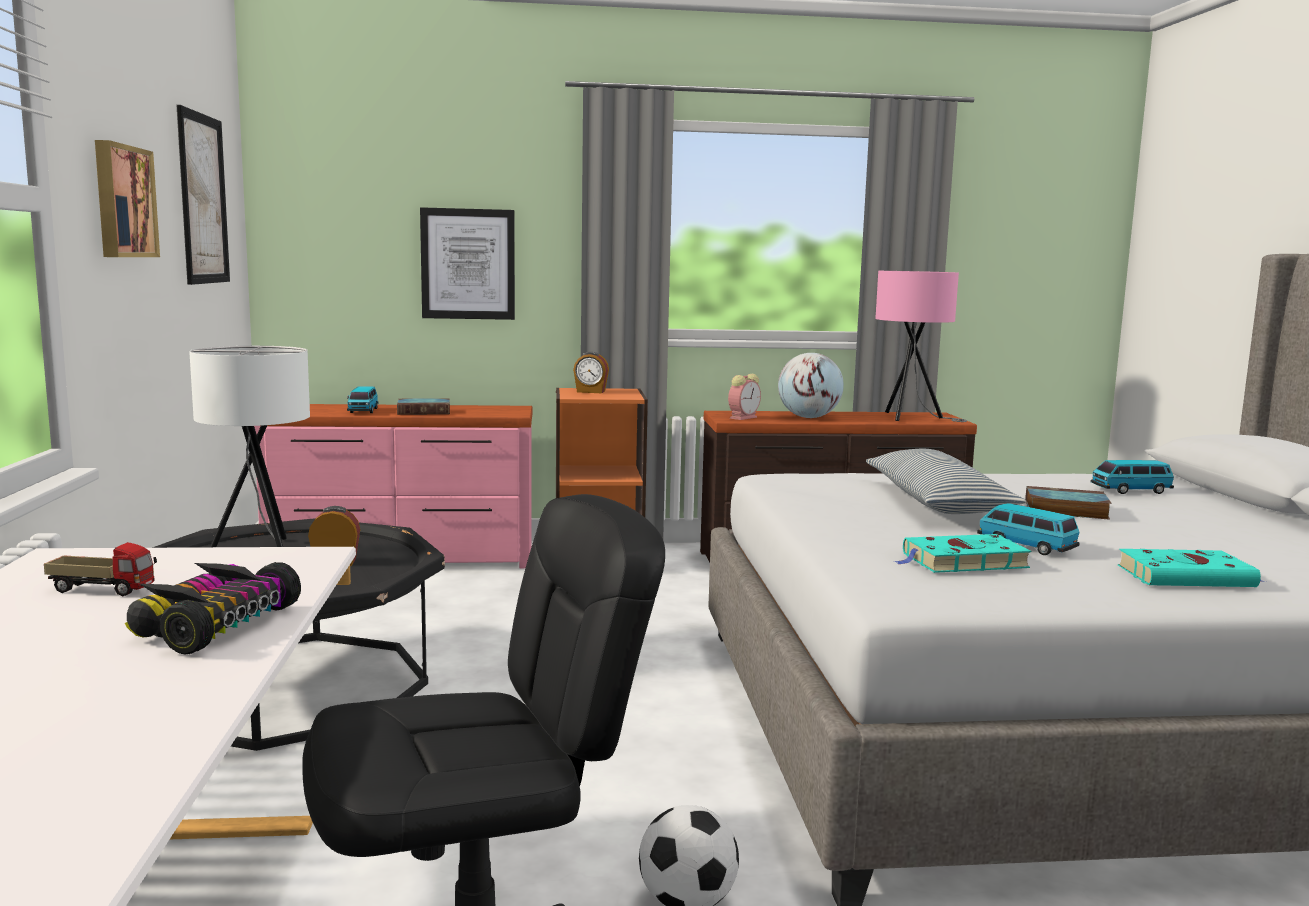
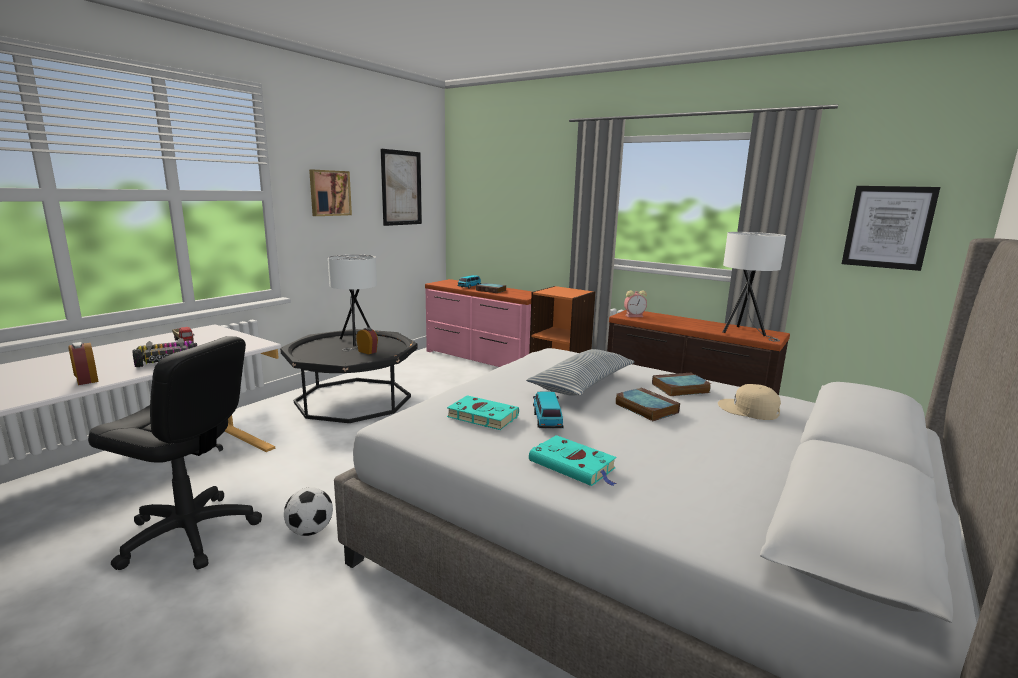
camera: 40 degrees right, 5 degrees up
picture [420,207,515,320] -> picture moved to [842,186,940,271]
alarm clock [573,352,609,393] -> alarm clock moved to [68,342,99,385]
globe [778,353,844,418] -> none
pink table lamp [875,271,967,422] -> white table lamp [723,232,786,342]
toy car [1091,460,1174,494] -> beige cap [718,384,781,420]
none -> book [652,372,712,396]

